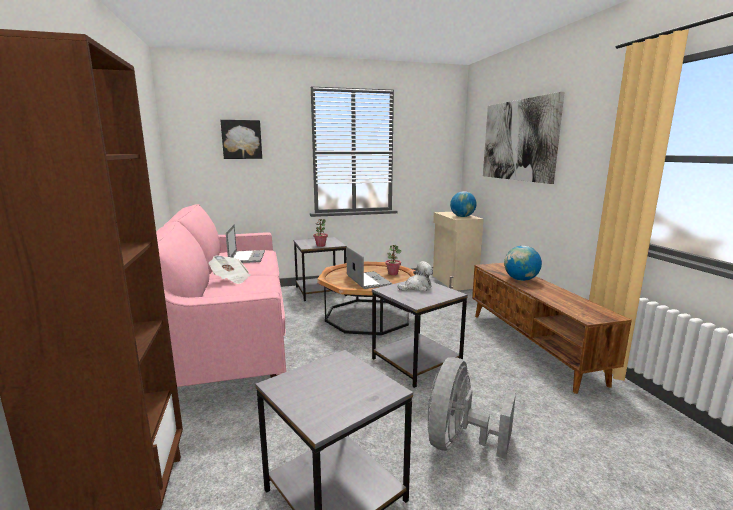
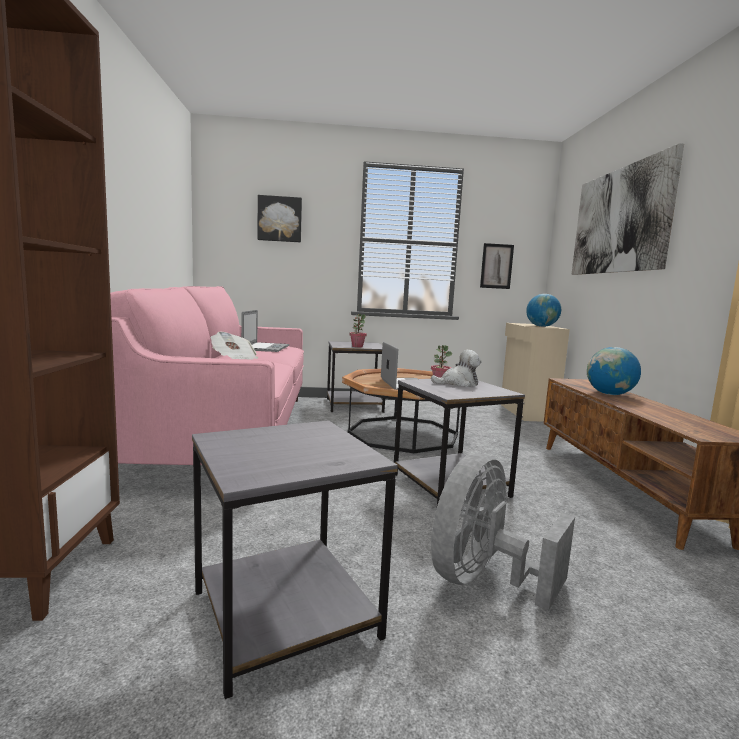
camera: 10 degrees right, 5 degrees down
none -> picture [480,243,514,289]

